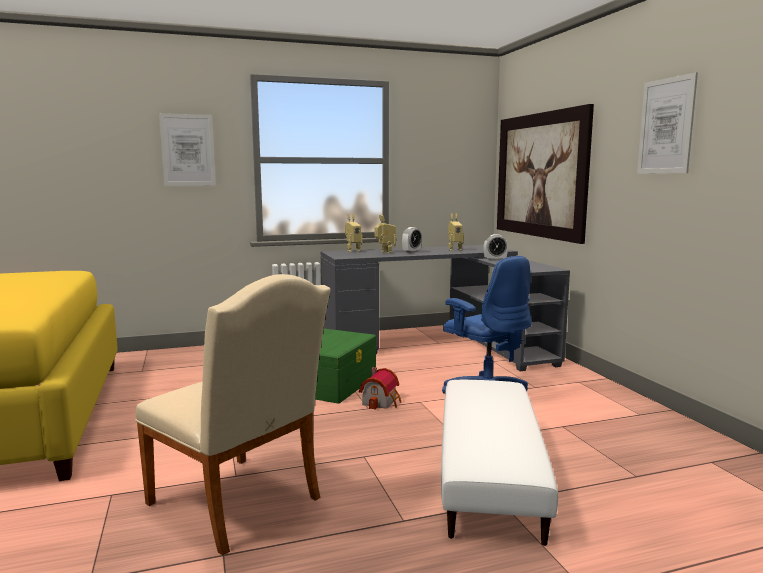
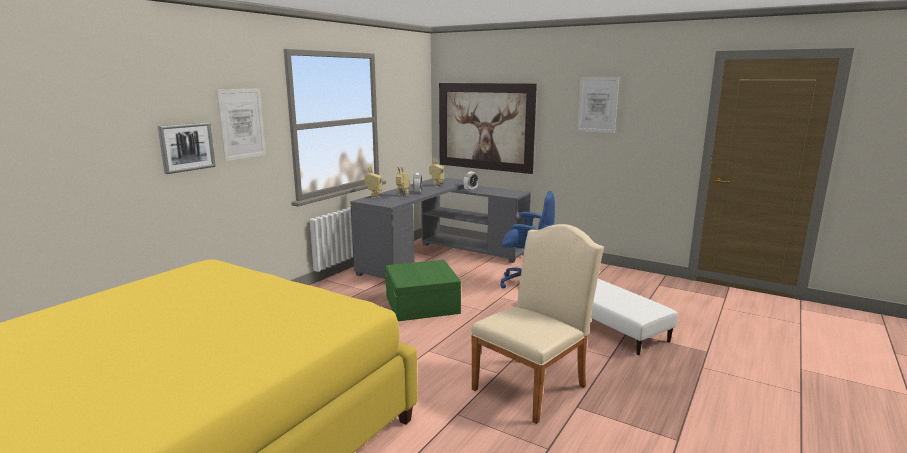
camera: 40 degrees left, 5 degrees up
beige chair [135,274,331,555] -> beige chair turned 45 degrees counterclockwise [471,224,604,424]
toy house [359,367,402,410] -> none
none -> picture [158,122,216,174]

